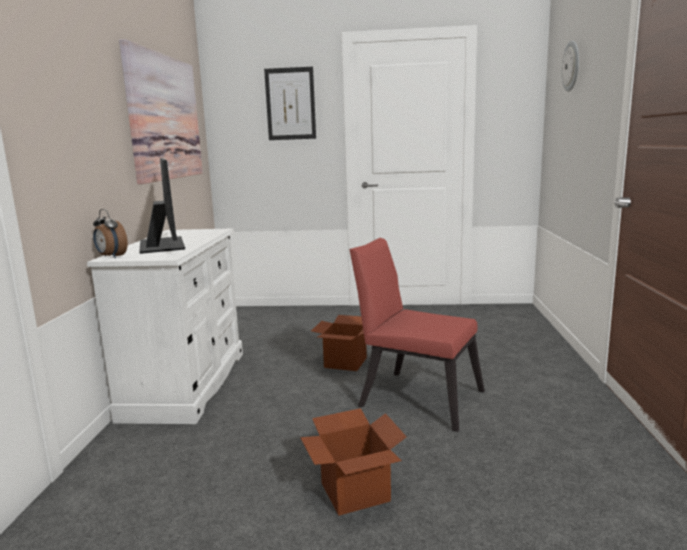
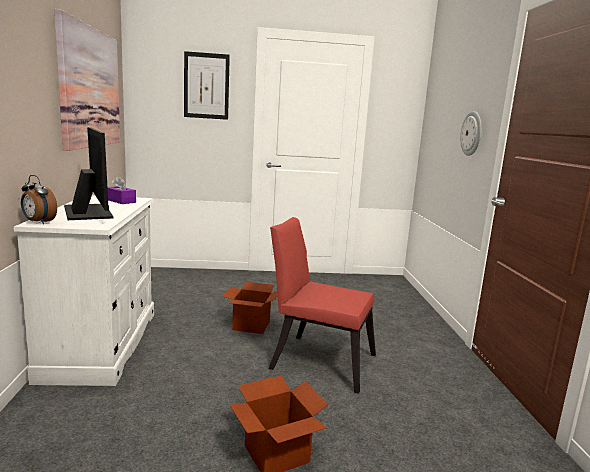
camera: 10 degrees left, 0 degrees up
wall clock [562,41,579,92] -> wall clock moved to [460,111,482,156]
none -> purple tissue box [107,176,136,204]

